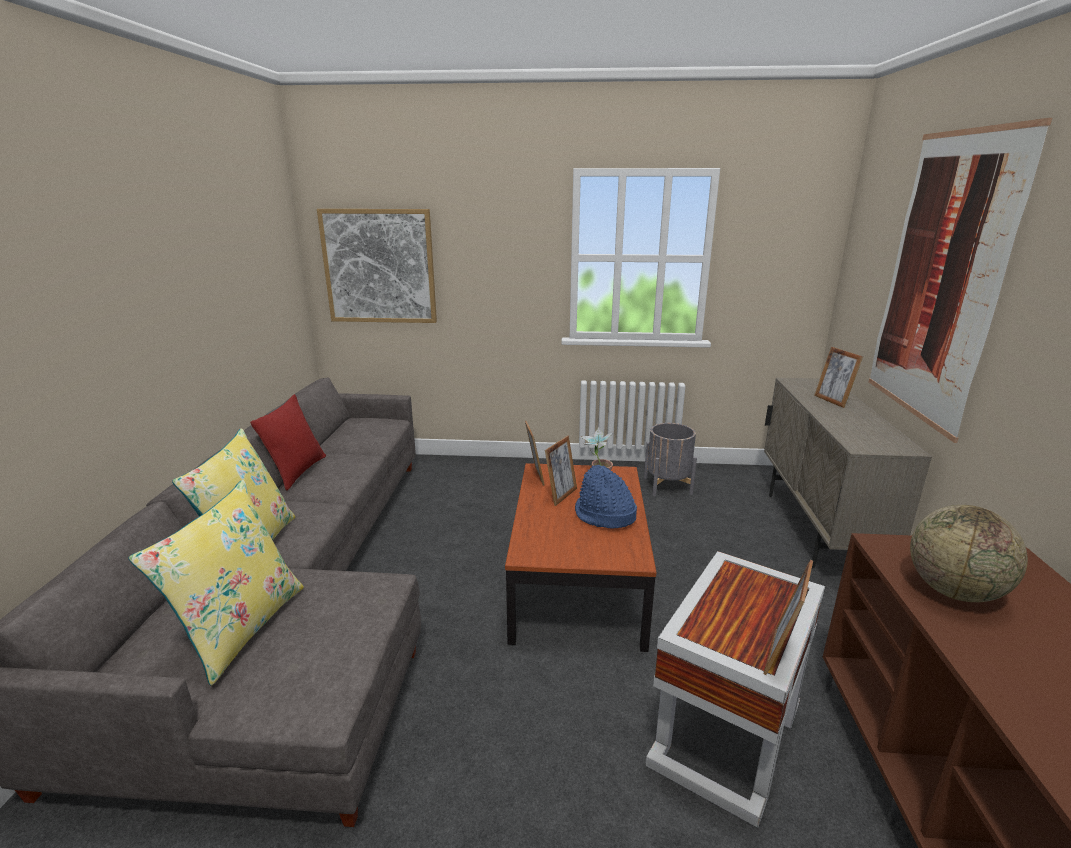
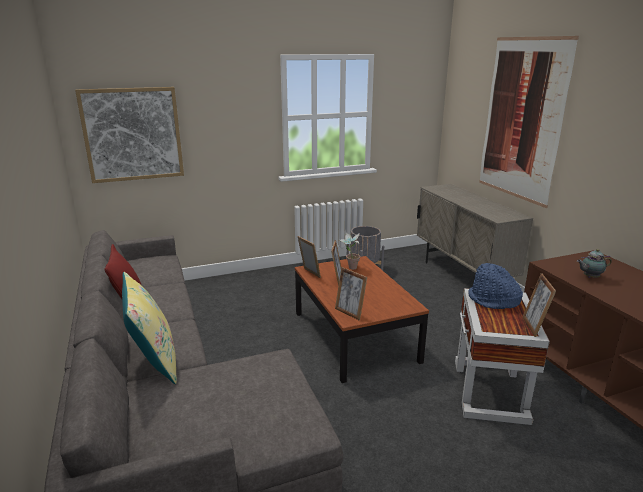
camera: 25 degrees left, 0 degrees up
yellow pillow [128,480,304,685] -> none
blue hat [575,465,637,528] -> blue hat moved to [468,263,523,309]
picture frame [814,347,863,408] -> picture frame moved to [335,267,367,320]
globe [910,505,1028,602] -> teapot [577,249,612,278]

